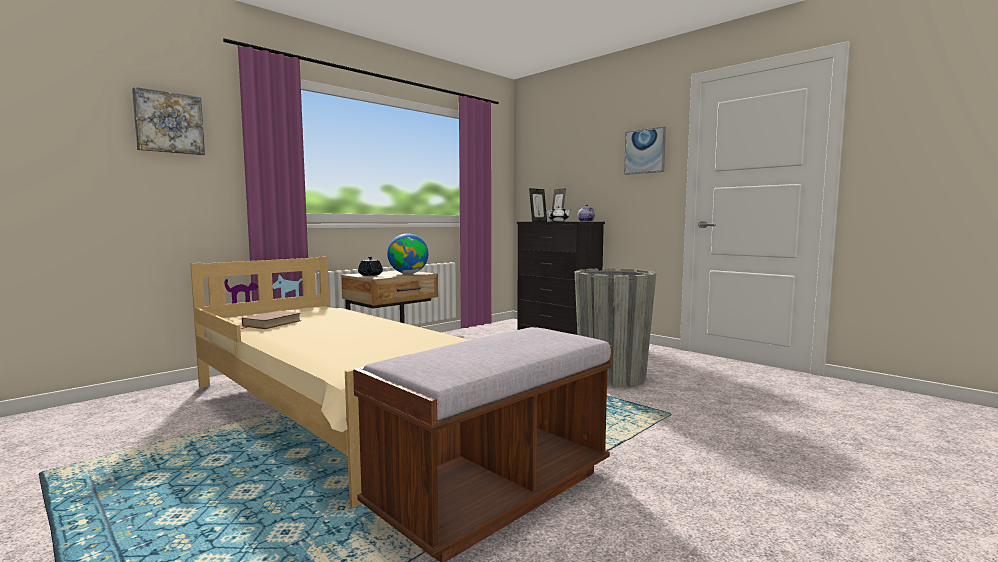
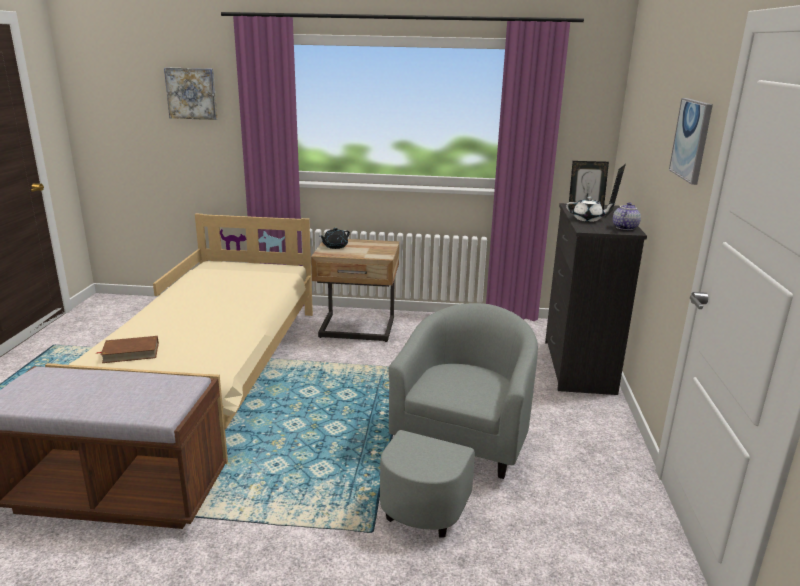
camera: 50 degrees right, 15 degrees up
brown book [241,311,302,329] -> brown book moved to [97,336,159,363]
globe [387,234,428,274] -> none
grey planter [574,268,657,387] -> grey armchair [380,303,538,537]

